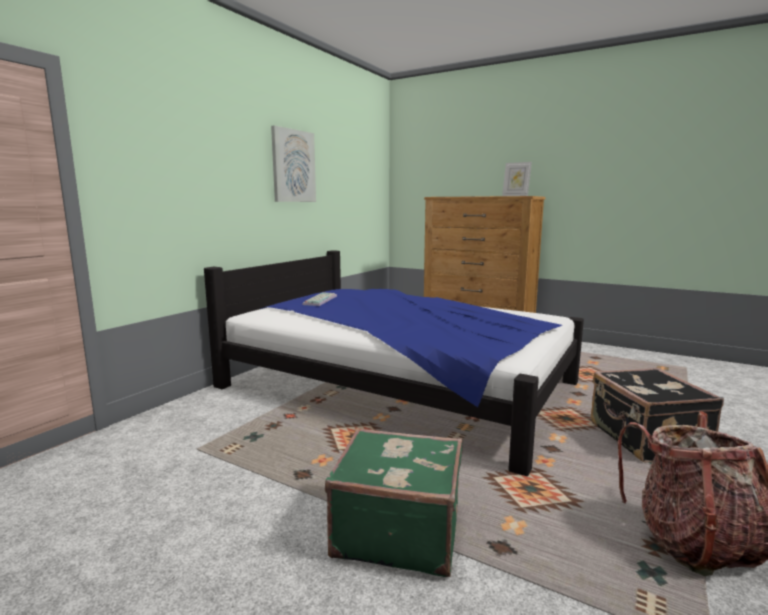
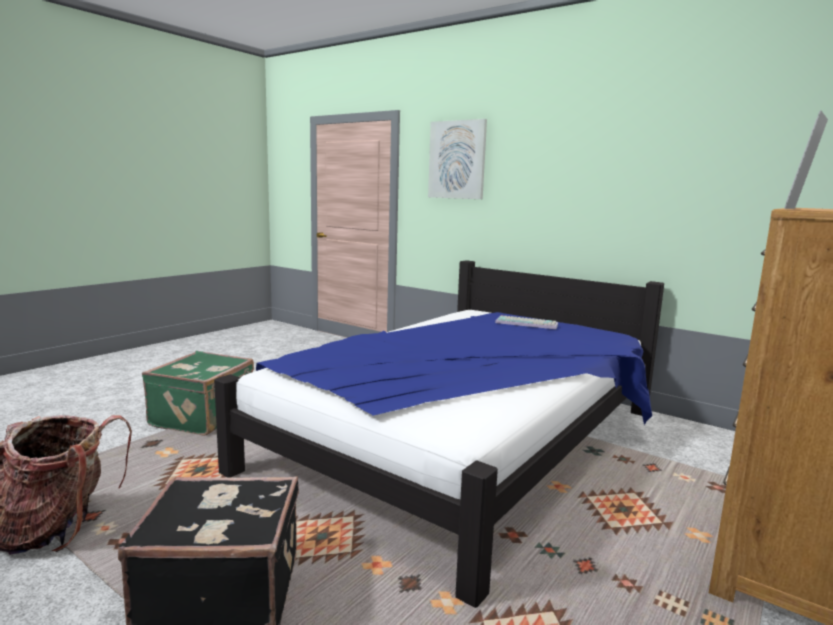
camera: 95 degrees right, 0 degrees up
picture [271,125,316,202] -> picture moved to [428,119,487,199]

